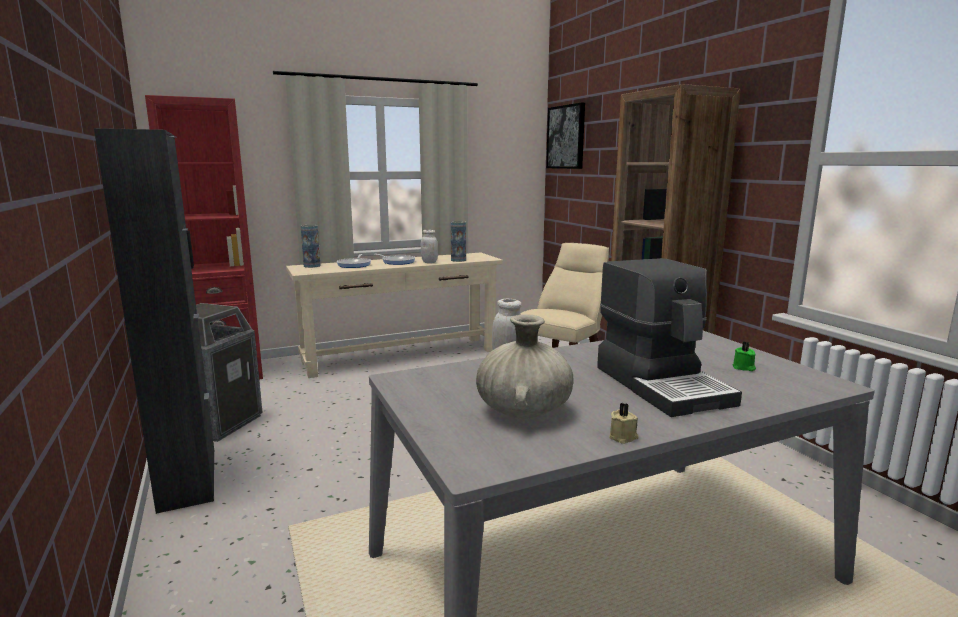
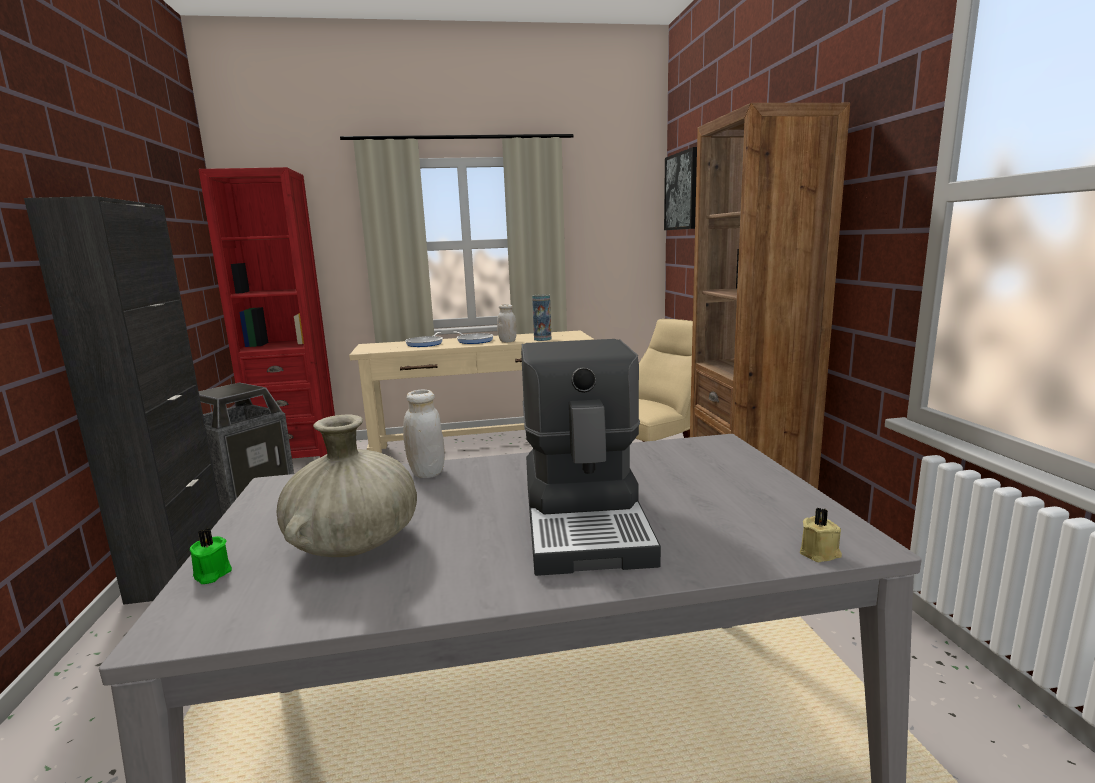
camera: 15 degrees right, 0 degrees up
vase [301,225,321,268] -> none
beige candle [609,403,639,444] -> beige candle moved to [800,508,842,562]
green candle [733,342,756,371] -> green candle moved to [190,528,232,584]

